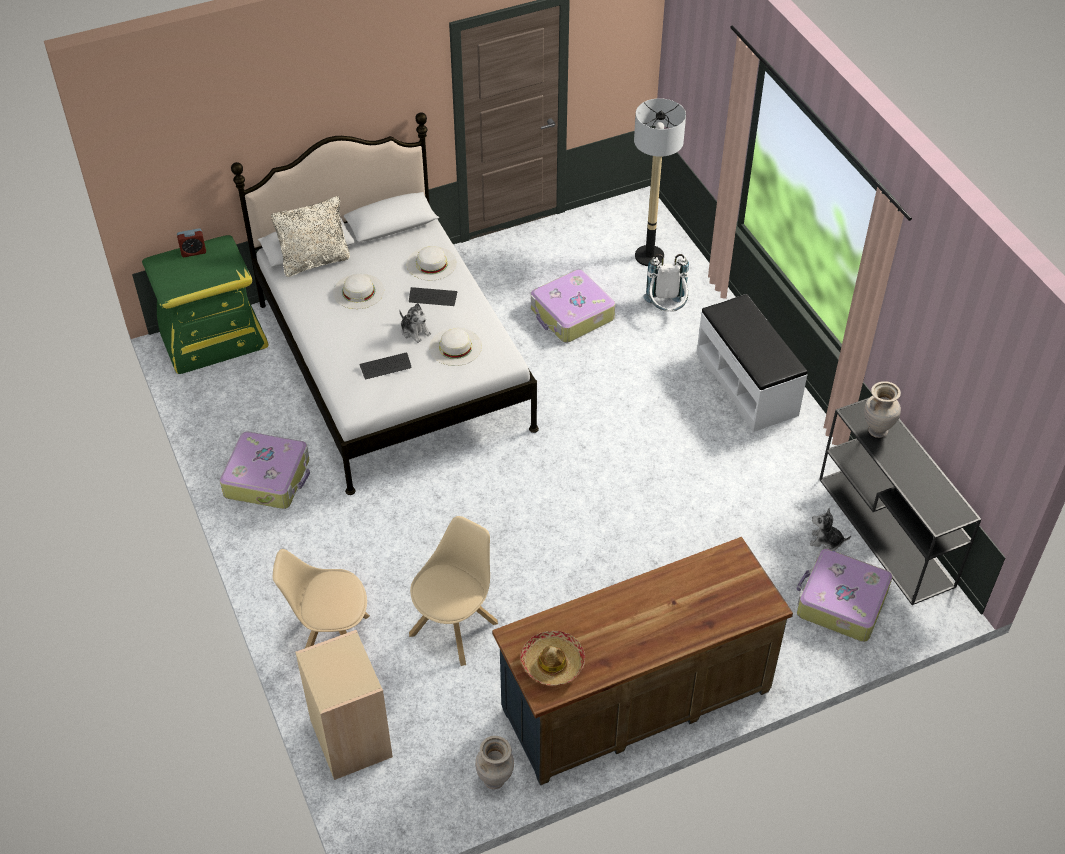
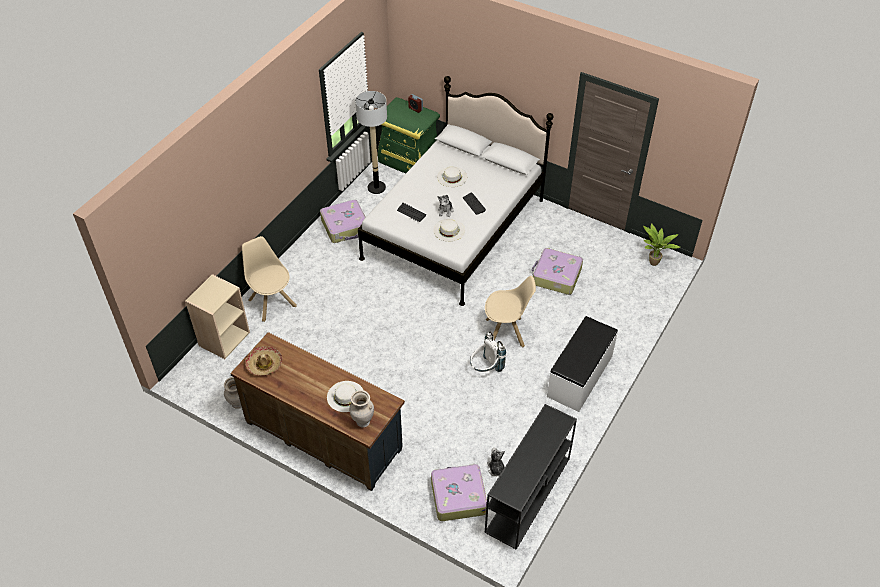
camera: 55 degrees right, 0 degrees up
beige pillow [271,196,350,277] -> none
white hat [407,246,457,281] -> white hat moved to [327,381,363,412]
beige chair [409,516,498,666] -> beige chair moved to [485,276,536,347]
floor lamp [634,98,686,266] -> floor lamp moved to [355,91,387,194]
white backpack [644,254,689,311] -> white backpack moved to [470,332,506,372]
beige vase [864,381,901,438] -> beige vase moved to [349,390,374,428]
none -> potted plant [643,223,680,266]

